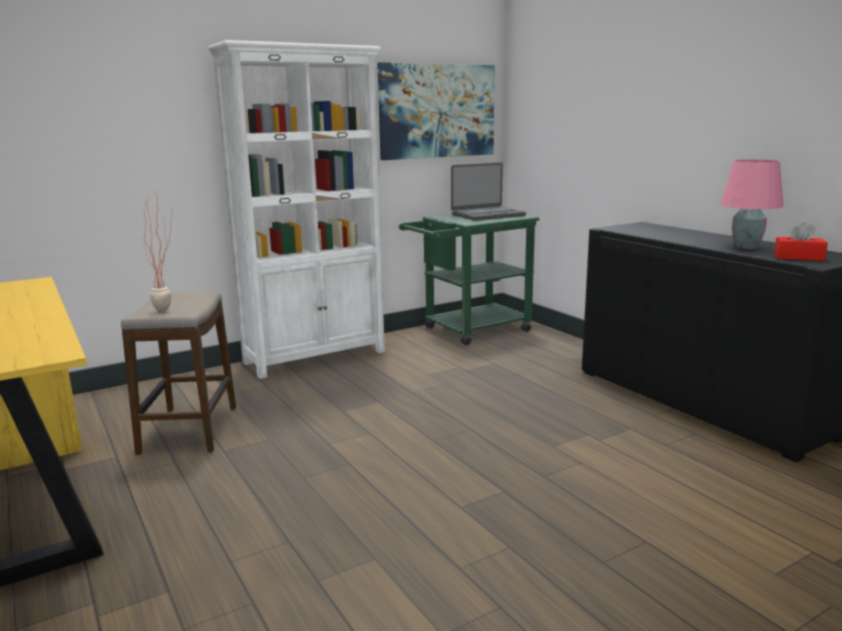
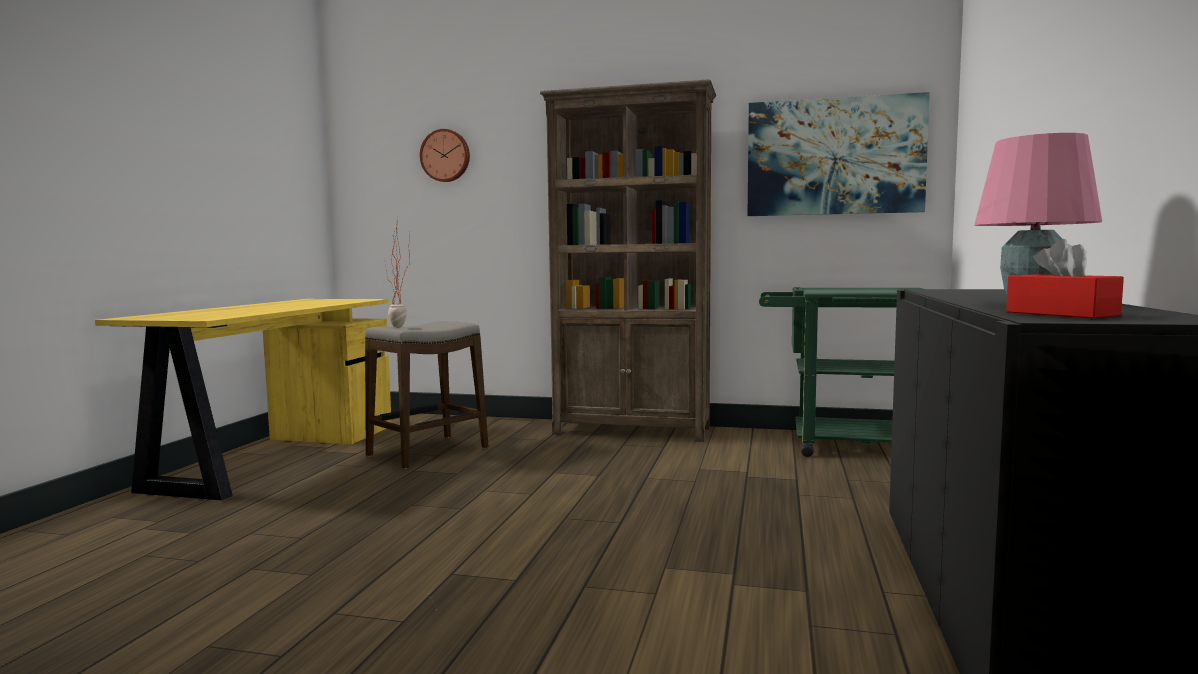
camera: 45 degrees right, 10 degrees down
white bookcase [208,40,385,379] -> brown bookcase [540,79,716,442]
laptop [451,163,526,220] -> none
none -> wall clock [420,129,470,182]

